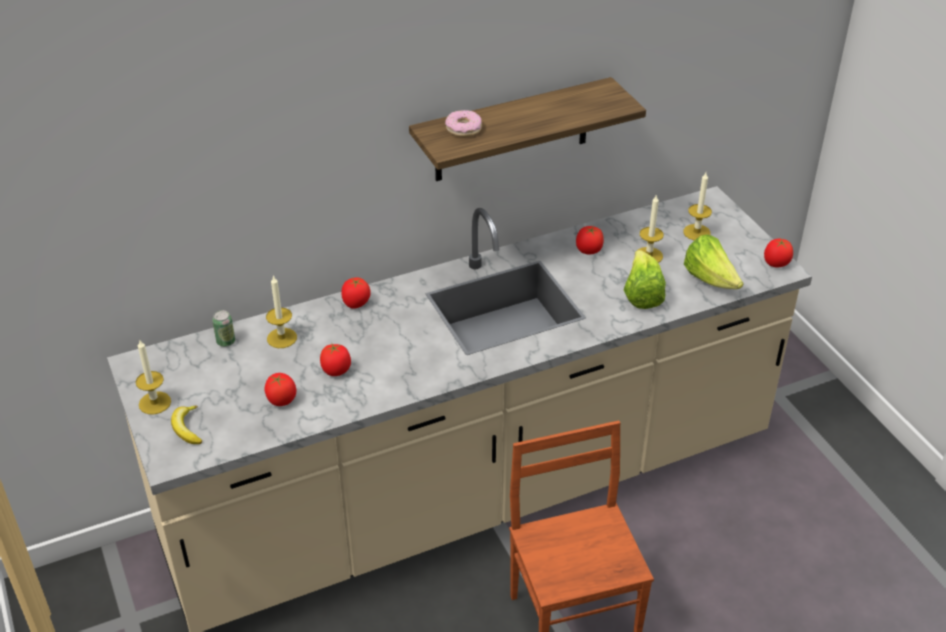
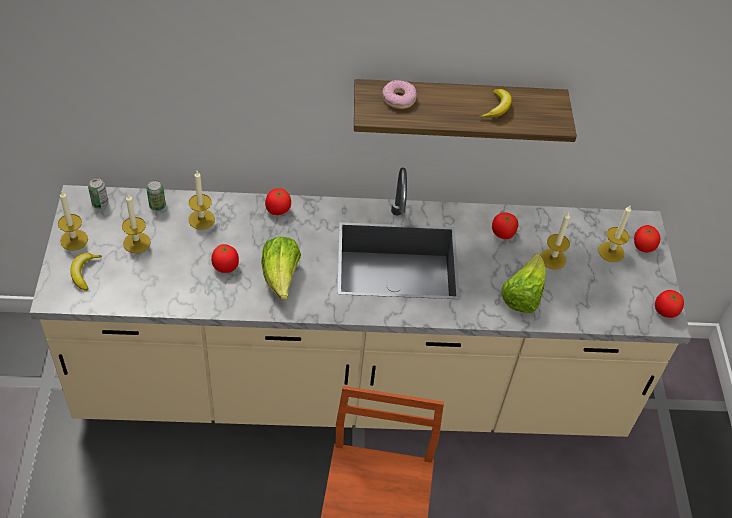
camera: 20 degrees right, 10 degrees up
tomato [264,373,296,406] -> tomato moved to [634,225,660,252]
lettuce [684,234,744,289] -> lettuce moved to [261,236,301,300]
none -> can [88,178,108,209]
none -> candle [122,194,151,253]
none -> banana [479,89,512,118]

